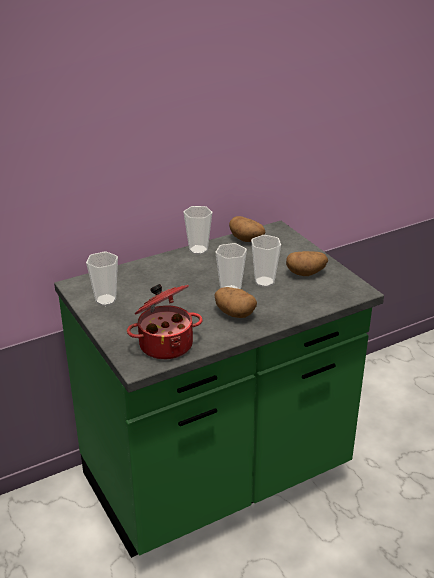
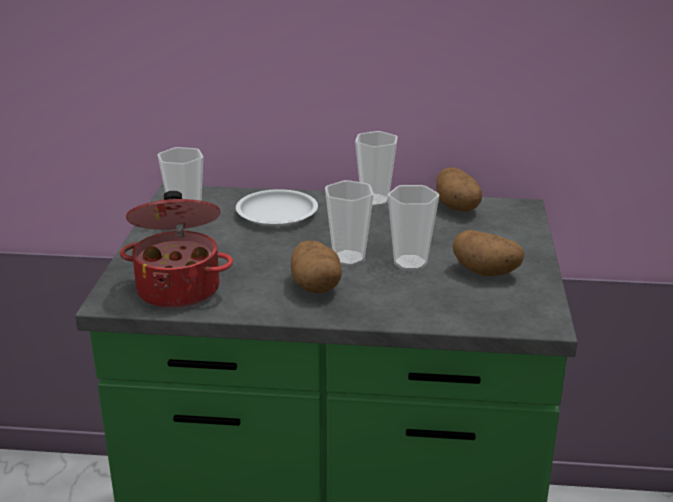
camera: 35 degrees right, 5 degrees down
none -> white plate [236,189,318,226]

